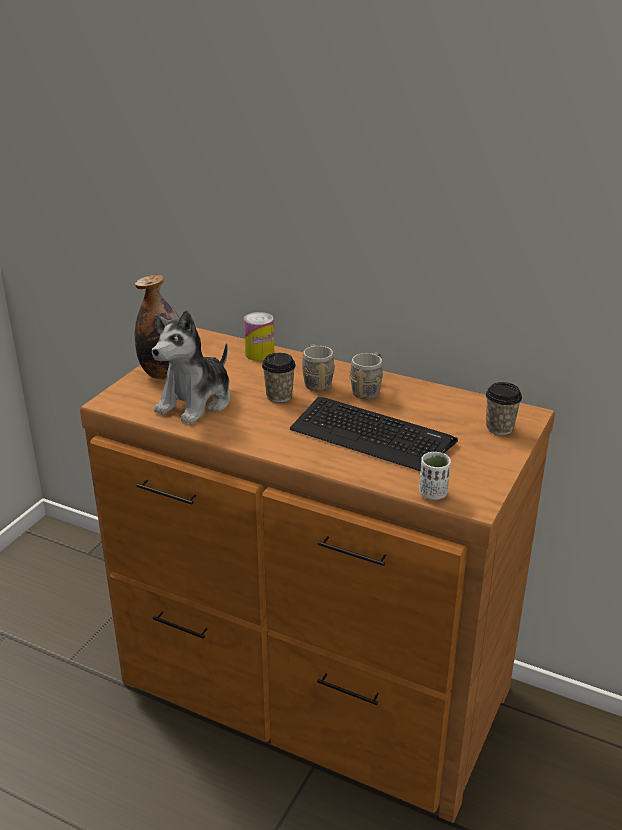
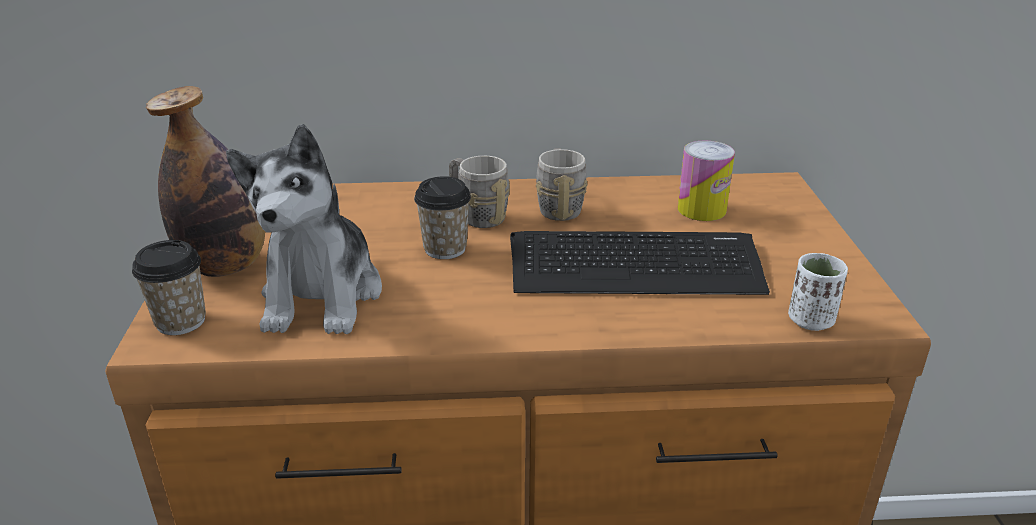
camera: 30 degrees left, 0 degrees up
can [244,312,274,361] -> can moved to [678,140,735,221]
cup [486,382,522,435] -> cup moved to [132,240,206,335]

